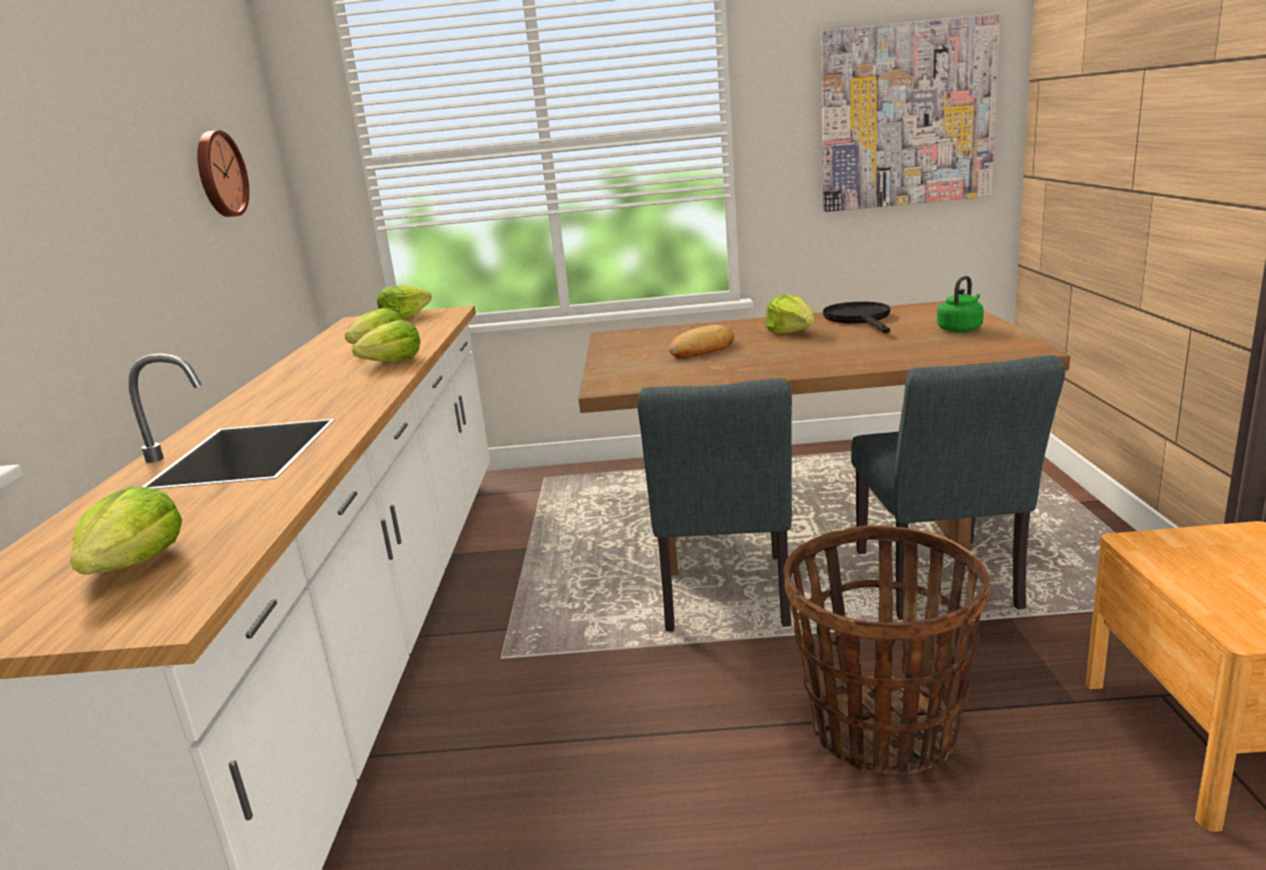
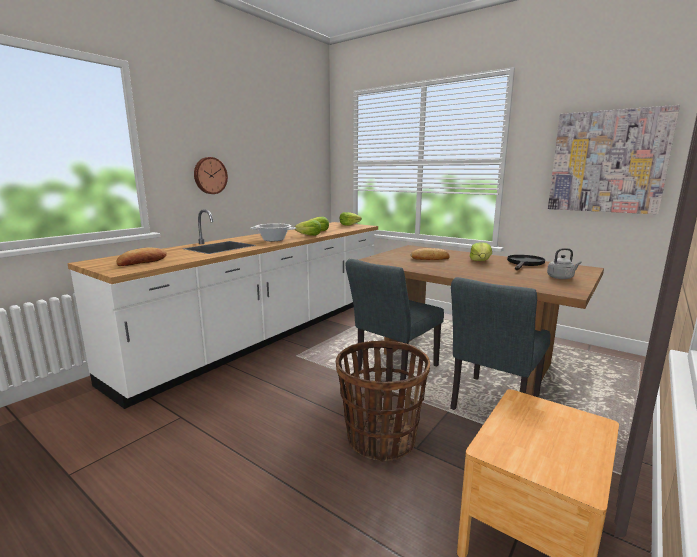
camera: 35 degrees right, 5 degrees down
lettuce [70,486,182,574] -> bread [116,247,167,266]
wall clock [197,130,249,217] -> wall clock moved to [194,157,228,194]
green kettle [937,276,984,333] -> grey kettle [547,248,582,279]
none -> cooking pot [250,224,296,241]

